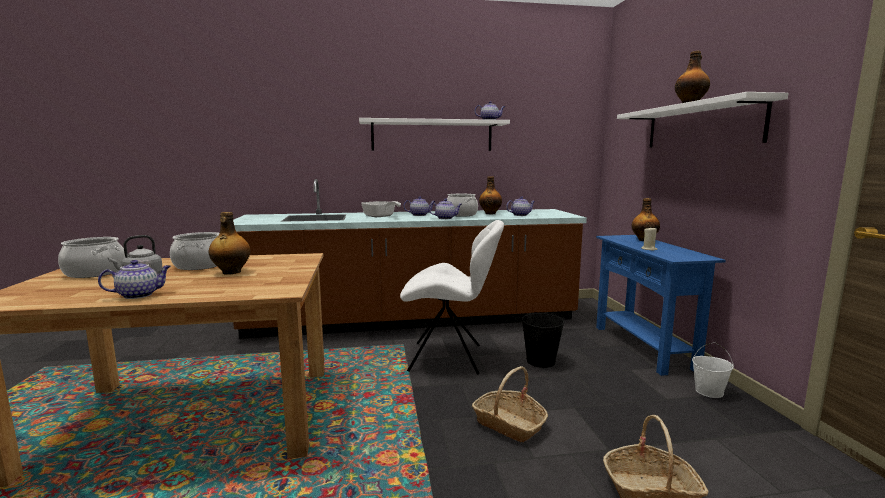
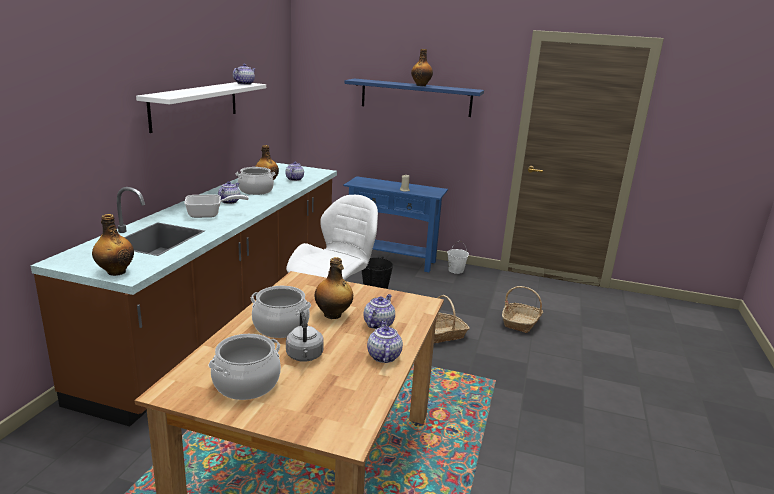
camera: 65 degrees left, 10 degrees up
teapot [429,199,462,219] -> teapot moved to [364,294,395,329]
white shelf [617,92,788,148] -> blue shelf [345,79,484,117]
bottle [631,198,660,241] -> bottle moved to [92,214,134,276]

